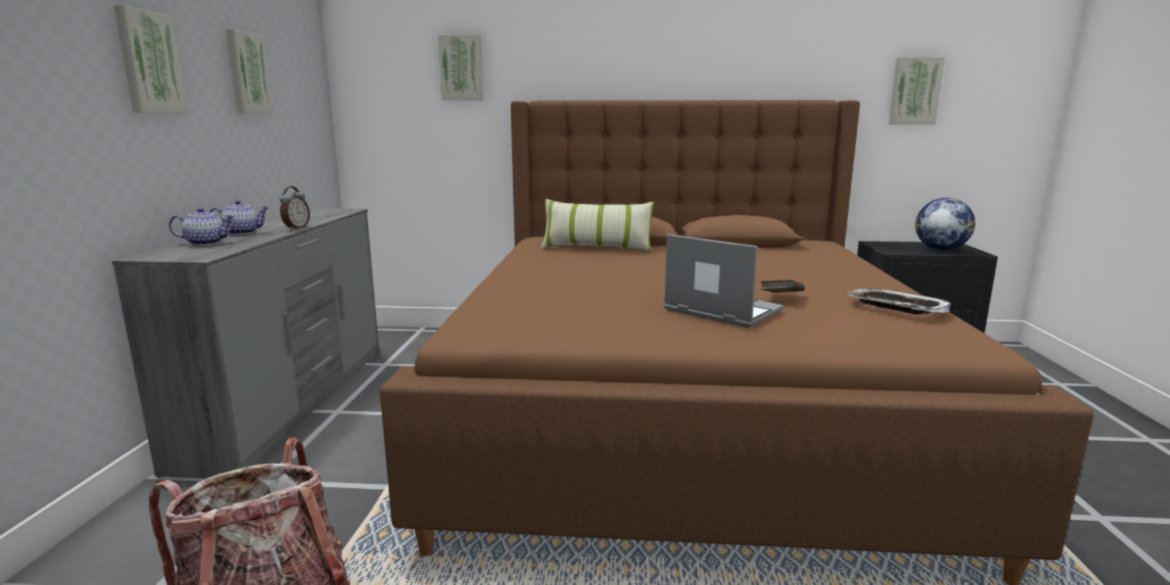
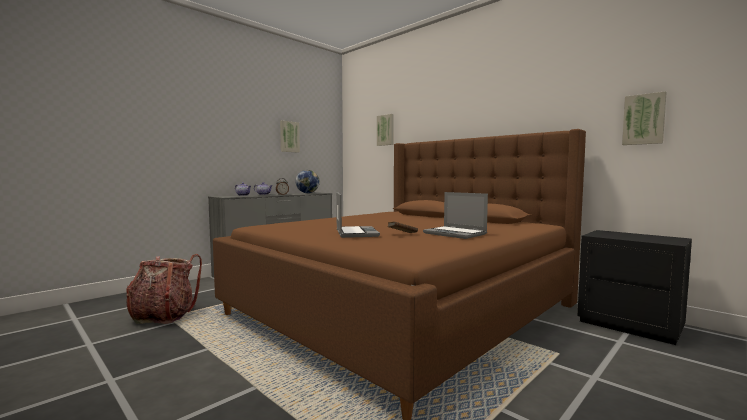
camera: 40 degrees right, 10 degrees down
picture [114,5,188,113] -> none
pillow [541,199,654,252] -> none
tray [847,288,950,315] -> none
globe [915,198,975,250] -> globe moved to [295,170,320,193]
none -> laptop [423,192,488,239]

